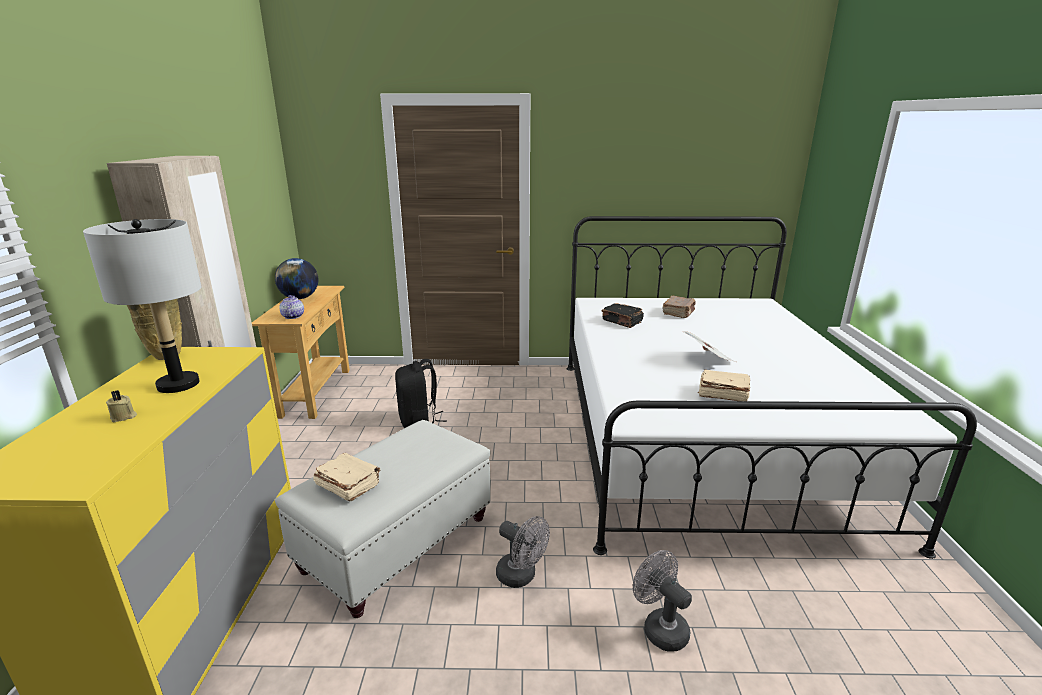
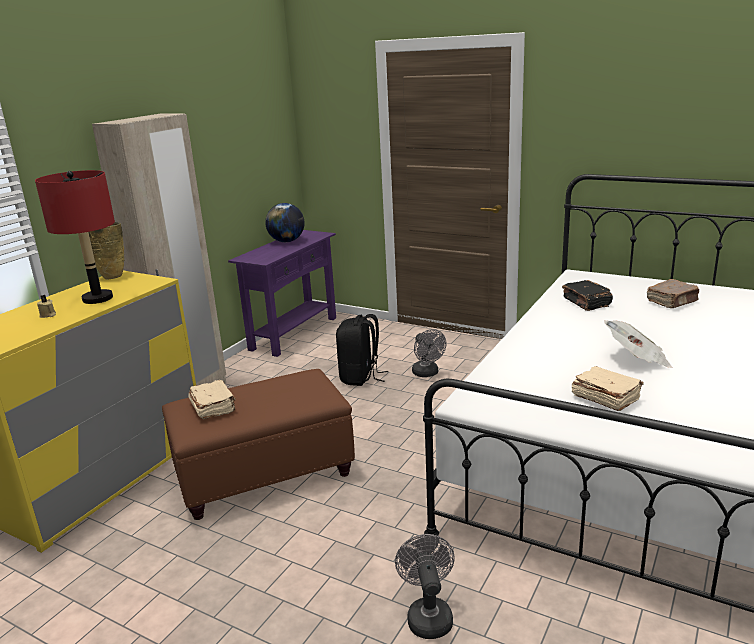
camera: 30 degrees right, 0 degrees up
grey table lamp [83,219,202,393] -> red table lamp [35,170,115,304]
beige console table [252,286,350,419] -> purple console table [228,230,336,357]
white ottoman [275,420,491,618] -> brown ottoman [162,369,355,520]
teapot [279,295,304,319] -> none
grey fan [496,516,550,588] -> grey fan moved to [412,329,447,377]

